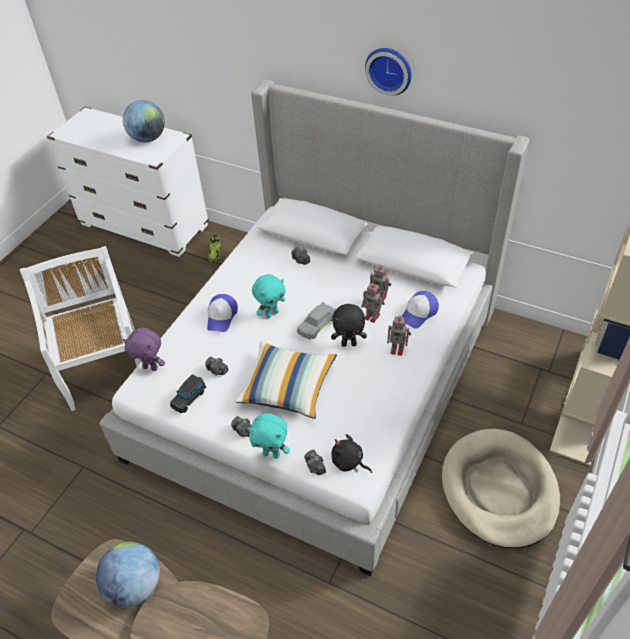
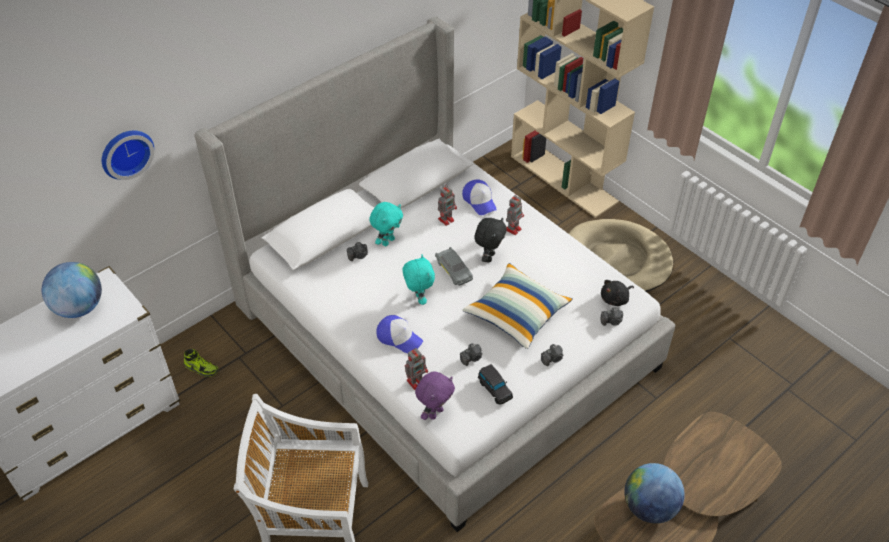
camera: 70 degrees left, 0 degrees up
turquoise plush toy [248,413,290,459] -> turquoise plush toy moved to [369,202,403,246]
toy robot [361,282,384,323] -> toy robot moved to [405,348,428,390]
wall clock [365,48,411,96] -> wall clock moved to [102,130,154,180]

